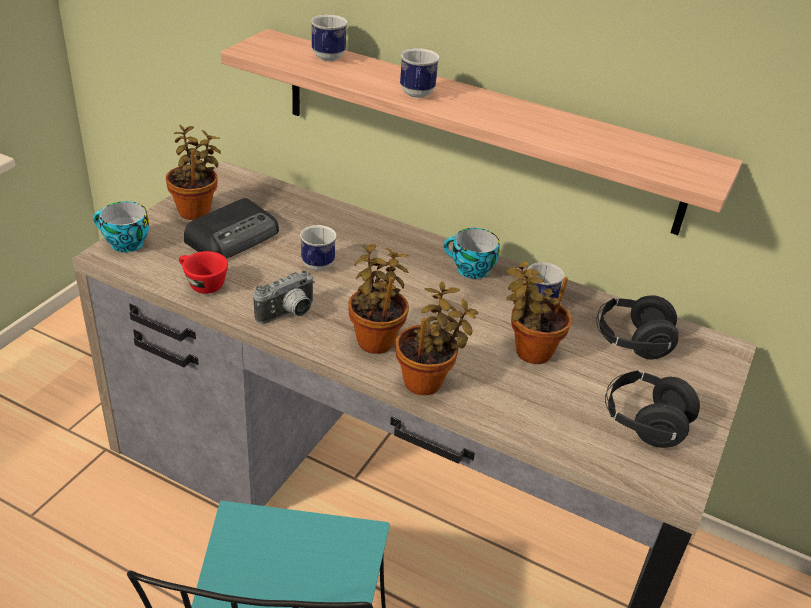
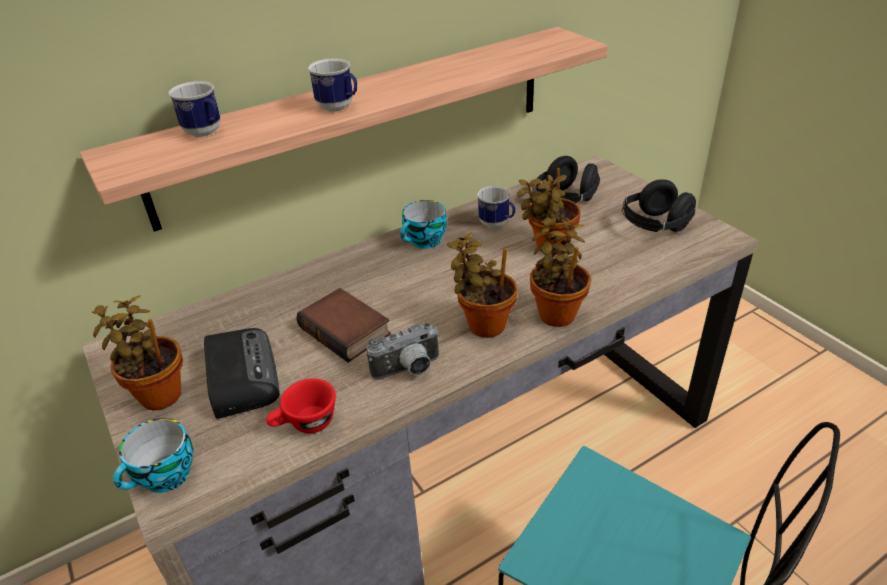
camera: 55 degrees left, 0 degrees up
camera [253,270,315,324] -> camera turned 75 degrees clockwise [367,323,440,380]
mug [300,225,337,271] -> book [296,288,391,363]

